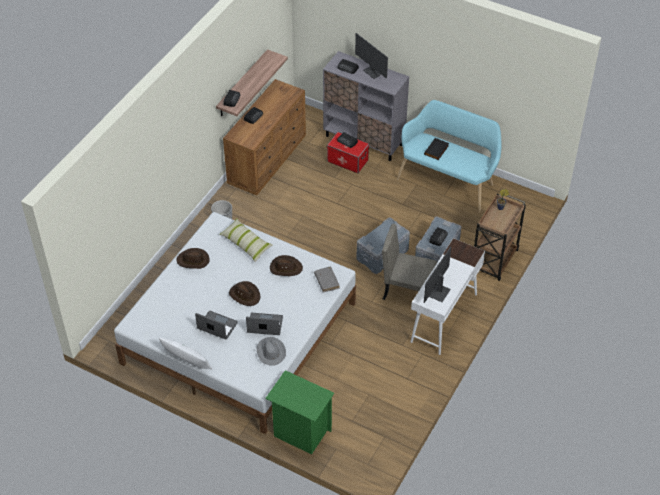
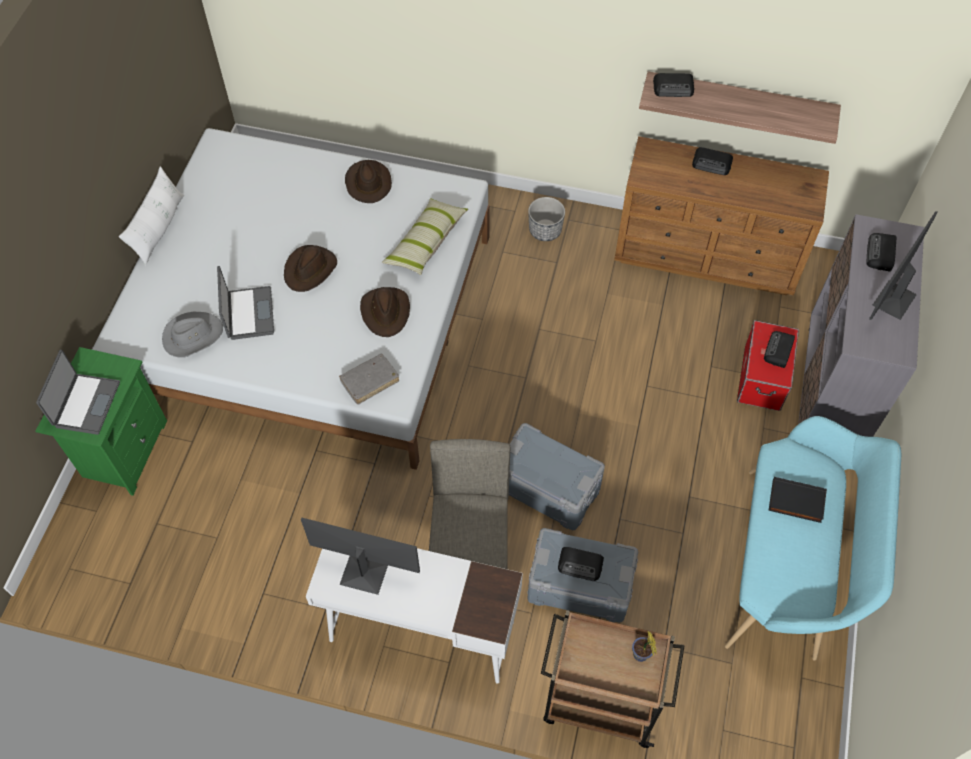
camera: 75 degrees right, 10 degrees up
laptop [195,311,238,340] -> laptop moved to [36,350,120,435]

